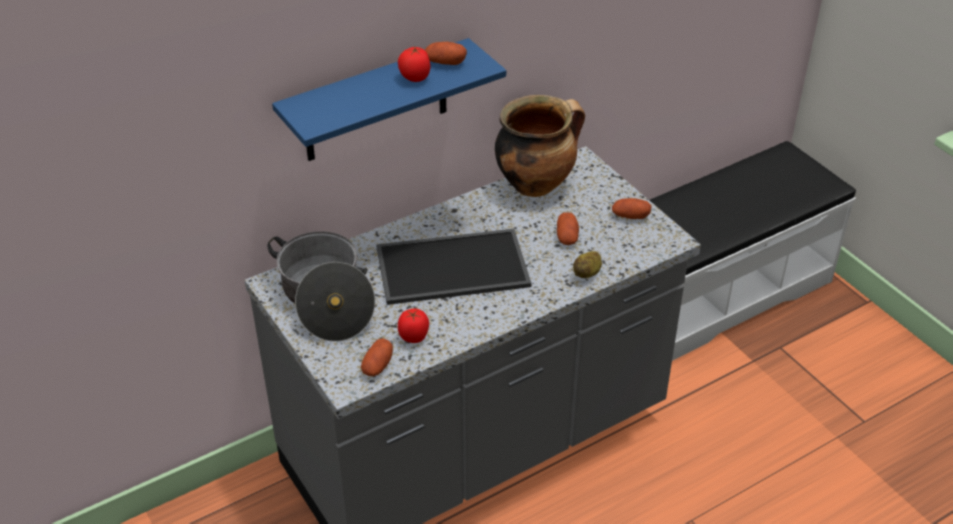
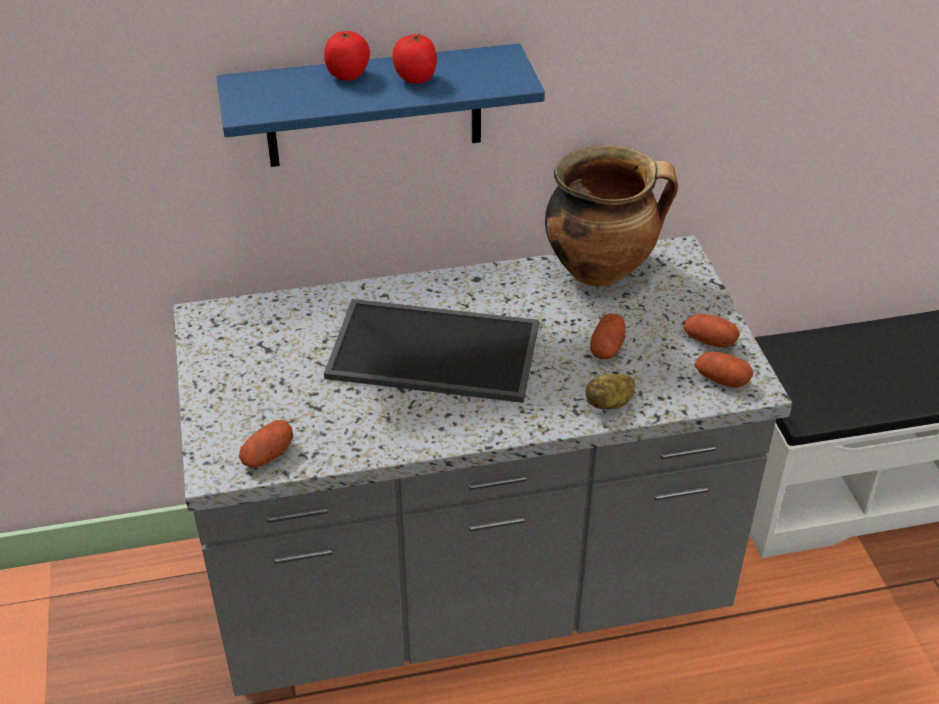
camera: 20 degrees right, 0 degrees up
cooking pot [268,231,375,342] -> none
tomato [398,308,429,343] -> tomato moved to [324,31,370,81]
potato [425,42,467,65] -> potato moved to [695,351,753,388]

